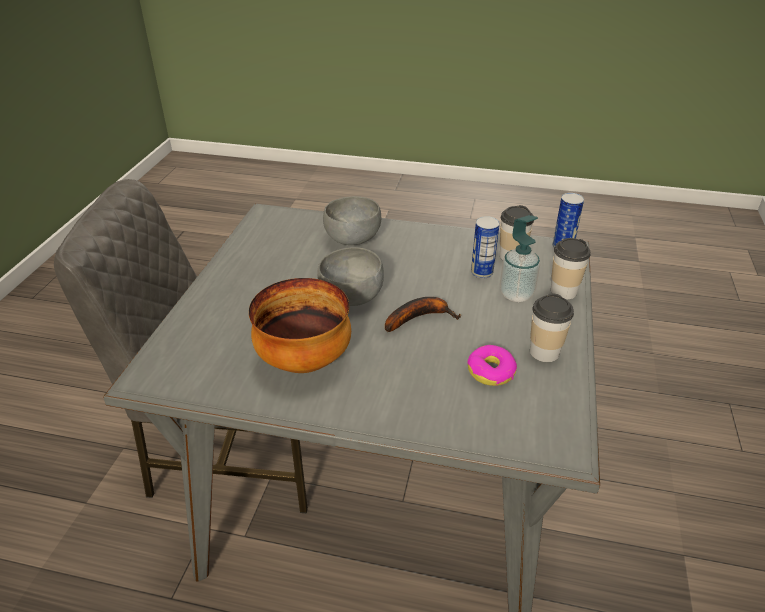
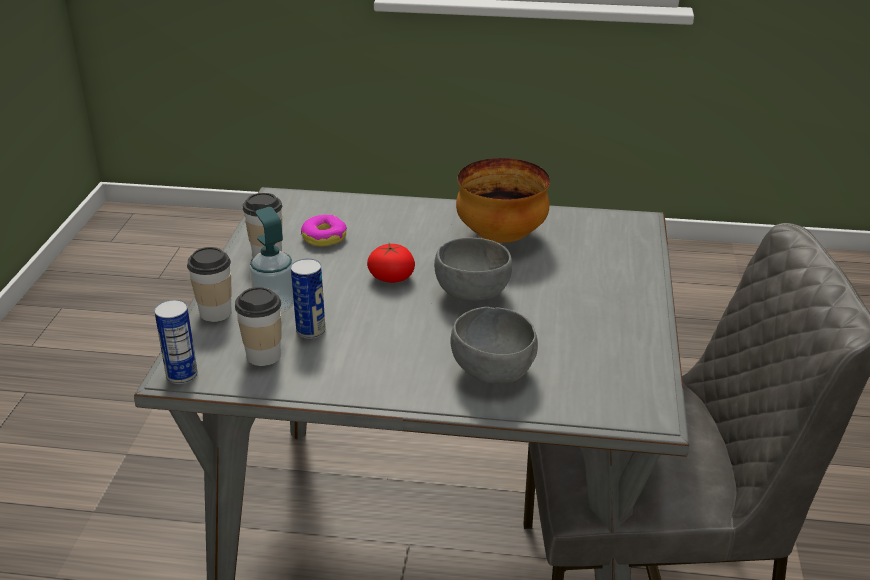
camera: 175 degrees right, 5 degrees down
banana [385,297,461,332] -> tomato [367,243,415,283]

